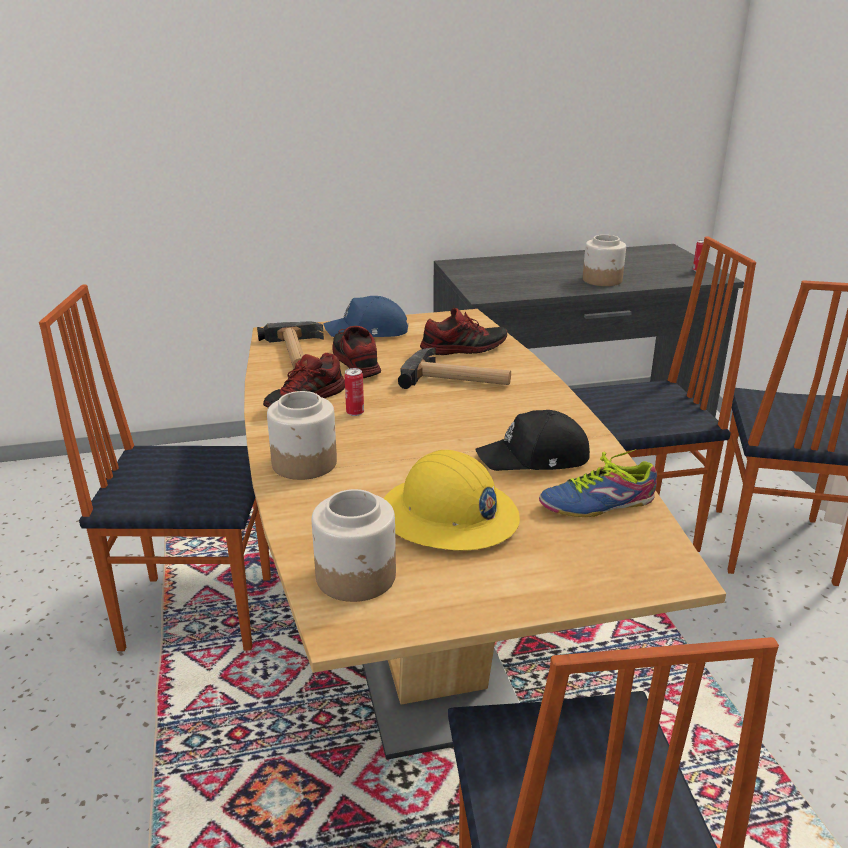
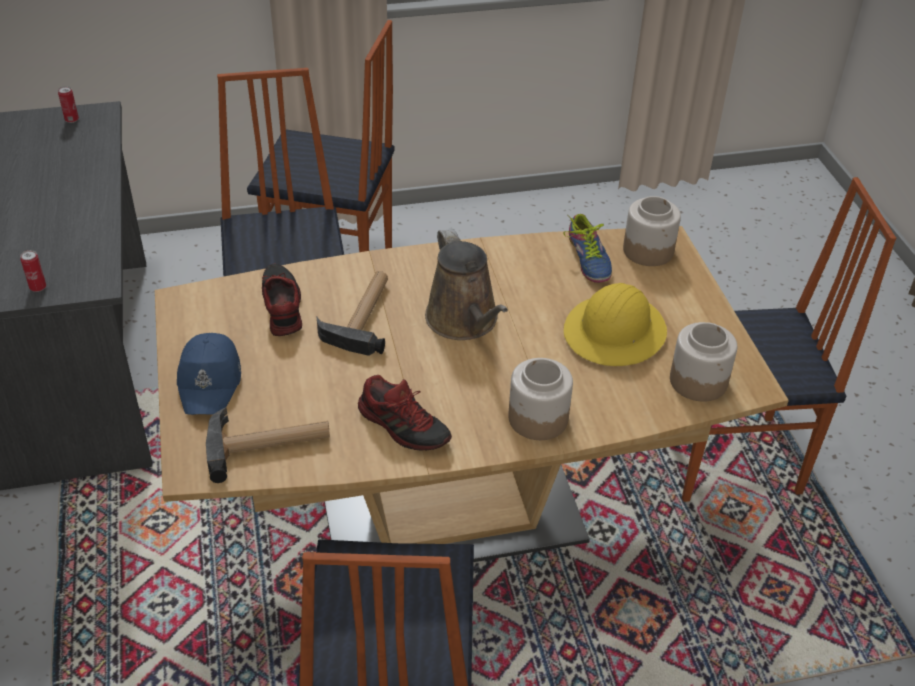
camera: 90 degrees left, 15 degrees up
shoe [333,326,381,378] -> none
can [344,368,364,416] -> can moved to [20,250,46,292]
black cap [475,410,590,471] -> none
jar [583,235,626,286] -> jar moved to [623,196,681,266]
none -> brown watering can [425,228,508,340]

